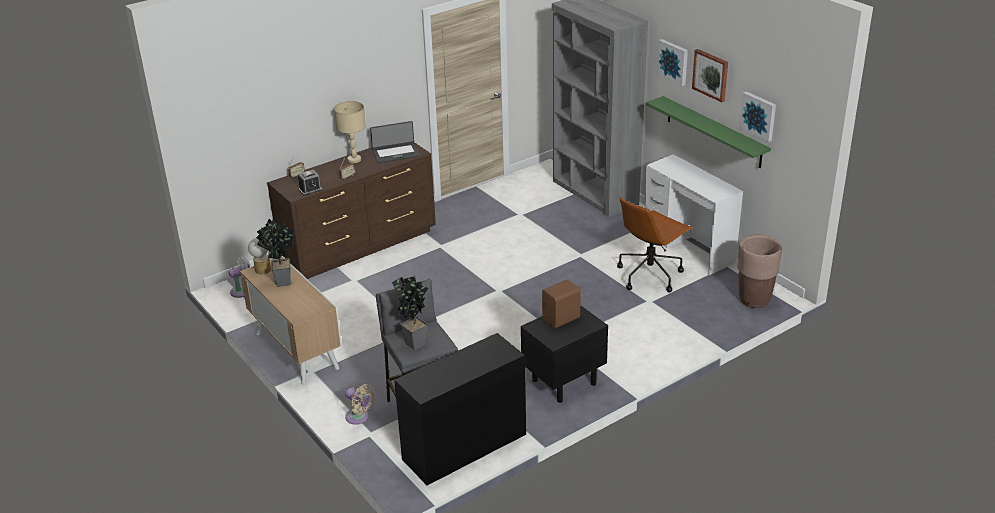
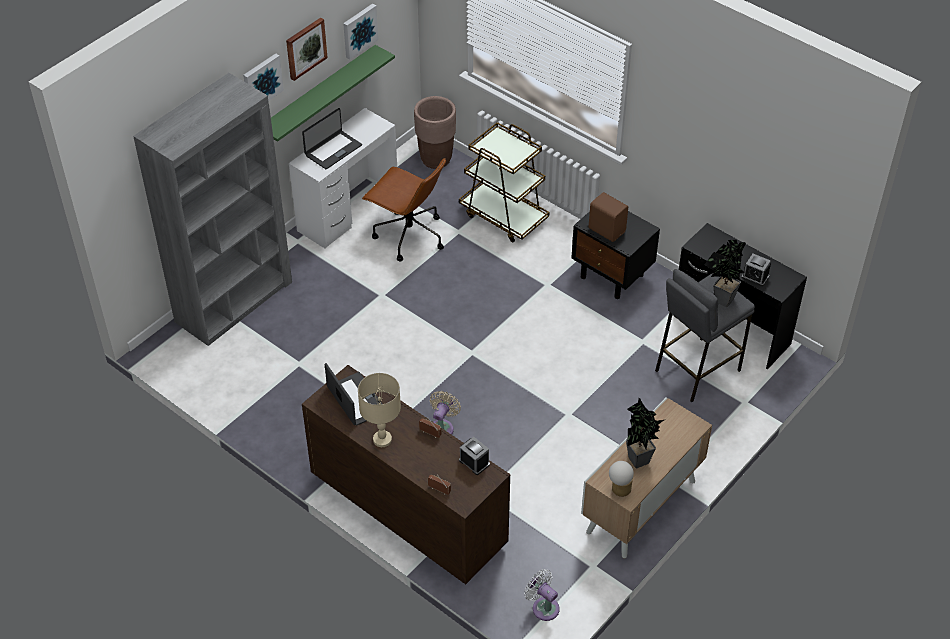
camera: 105 degrees left, 15 degrees up
beige fan [345,384,375,425] -> beige fan moved to [430,391,461,435]
none -> laptop [302,108,362,169]
none -> brown cart [459,122,550,243]
none -> alarm clock [742,254,771,286]

